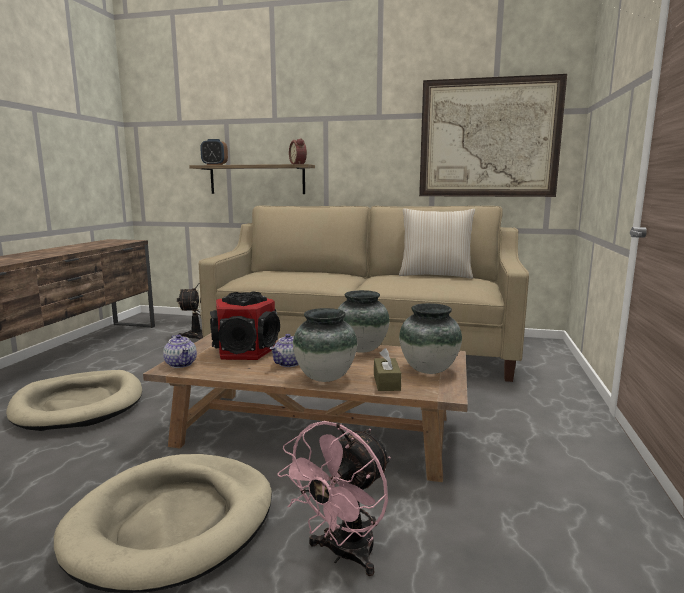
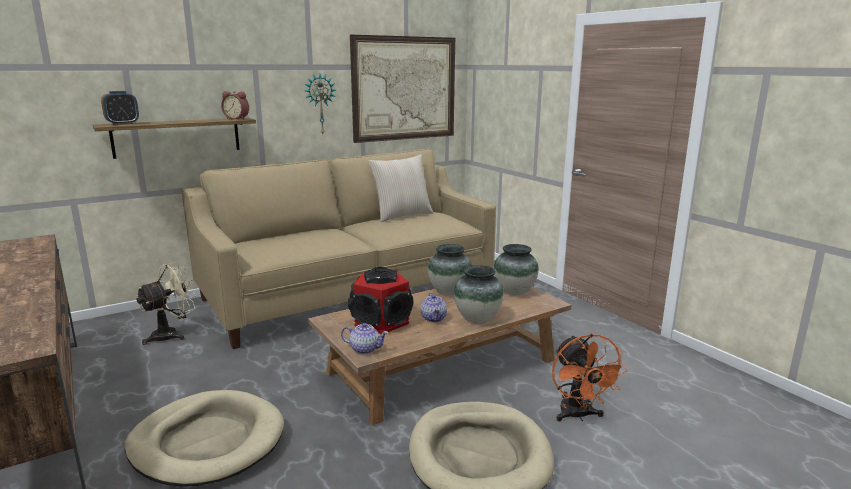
camera: 45 degrees left, 5 degrees up
pink fan [277,421,391,576] -> orange fan [552,334,628,422]
brown tissue box [374,348,402,391] -> none
none -> wall clock [305,74,336,134]

